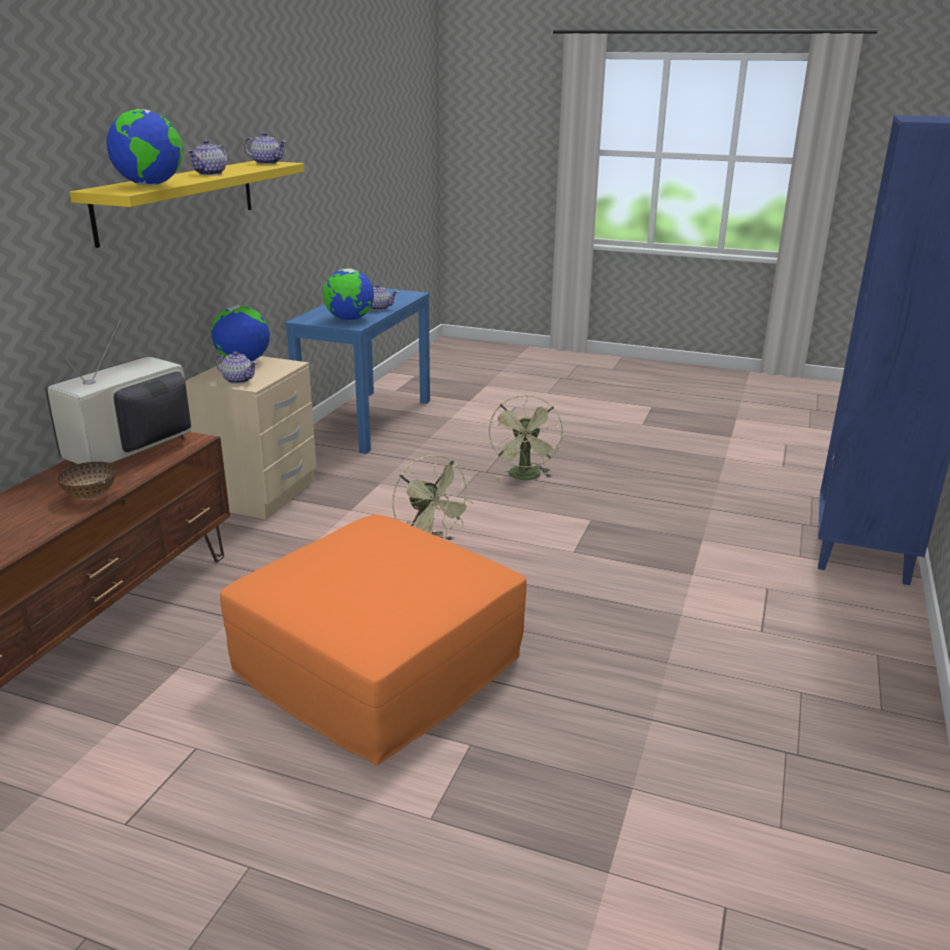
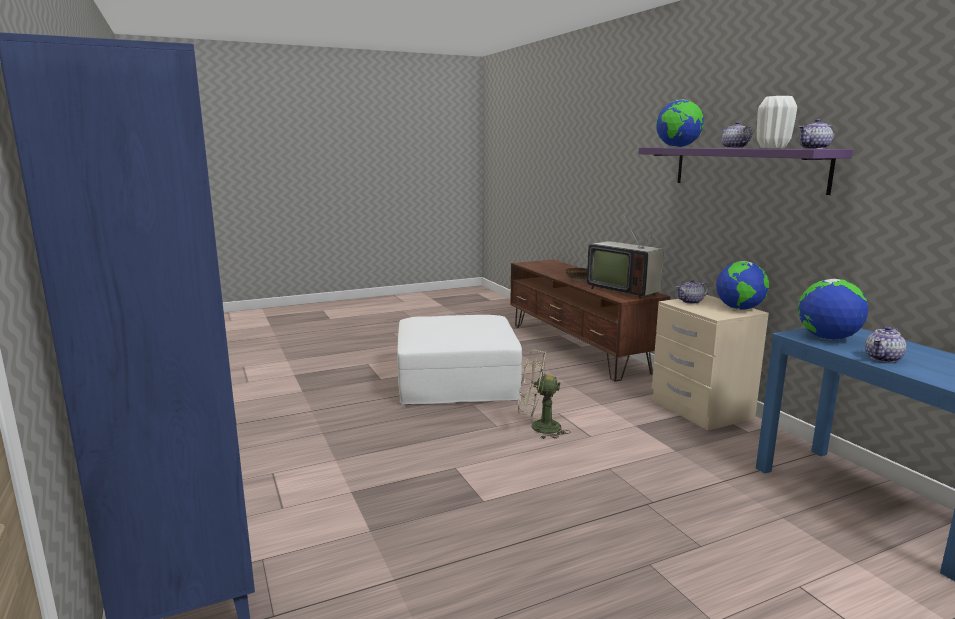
camera: 135 degrees right, 10 degrees down
television [42,318,191,464] -> television turned 150 degrees clockwise [587,214,663,299]
yellow shelf [70,161,304,248] -> purple shelf [638,147,853,195]
orange ottoman [220,515,526,765] -> white ottoman [397,315,522,405]
green fan [489,395,563,480] -> none
none -> white vase [757,96,797,149]

